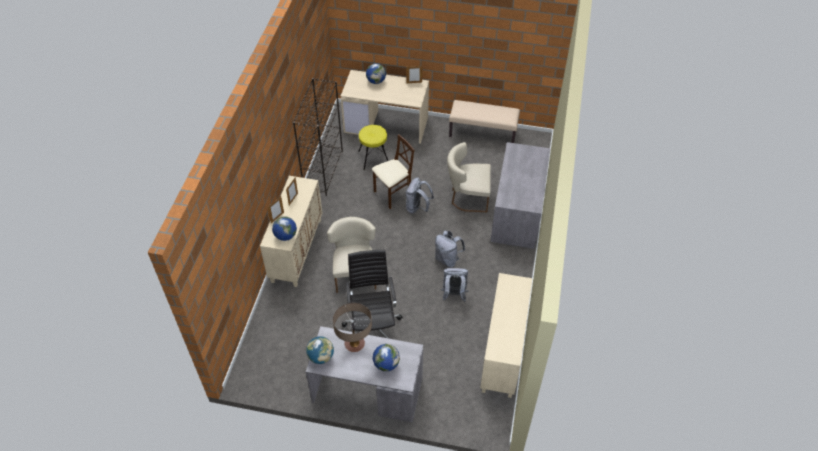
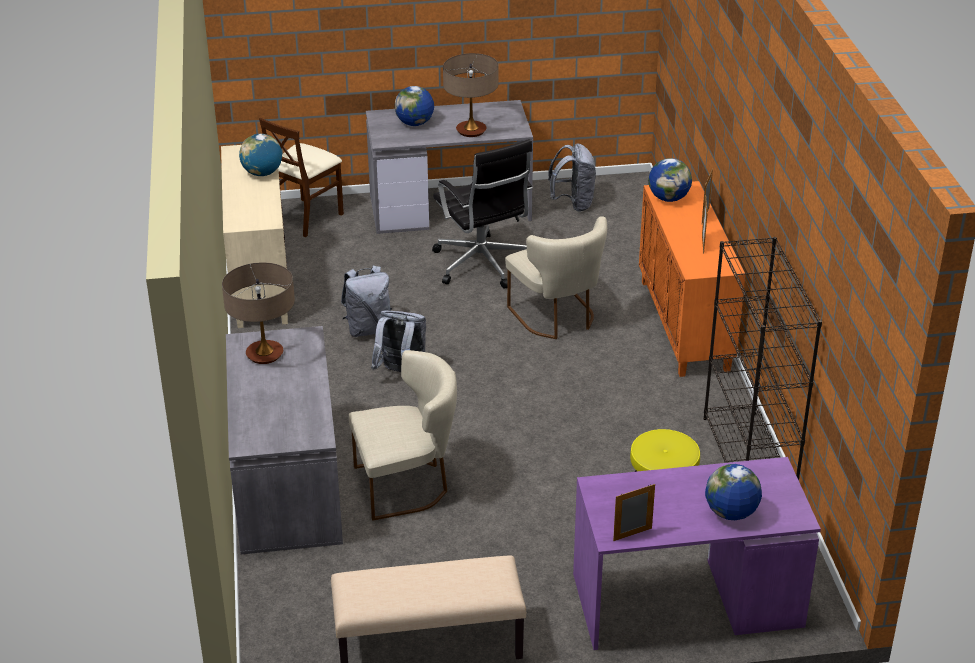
camera: 160 degrees right, 15 degrees down
beige cabinet [260,176,322,287] -> orange cabinet [639,181,746,377]
globe [306,336,334,364] -> globe moved to [239,134,282,176]
beige desk [341,70,429,144] -> purple desk [573,457,821,650]
beige chair [372,134,414,209] -> beige chair moved to [259,118,344,237]
grey backpack [405,177,434,214] -> grey backpack moved to [548,144,596,211]
none -> table lamp [222,262,295,364]

